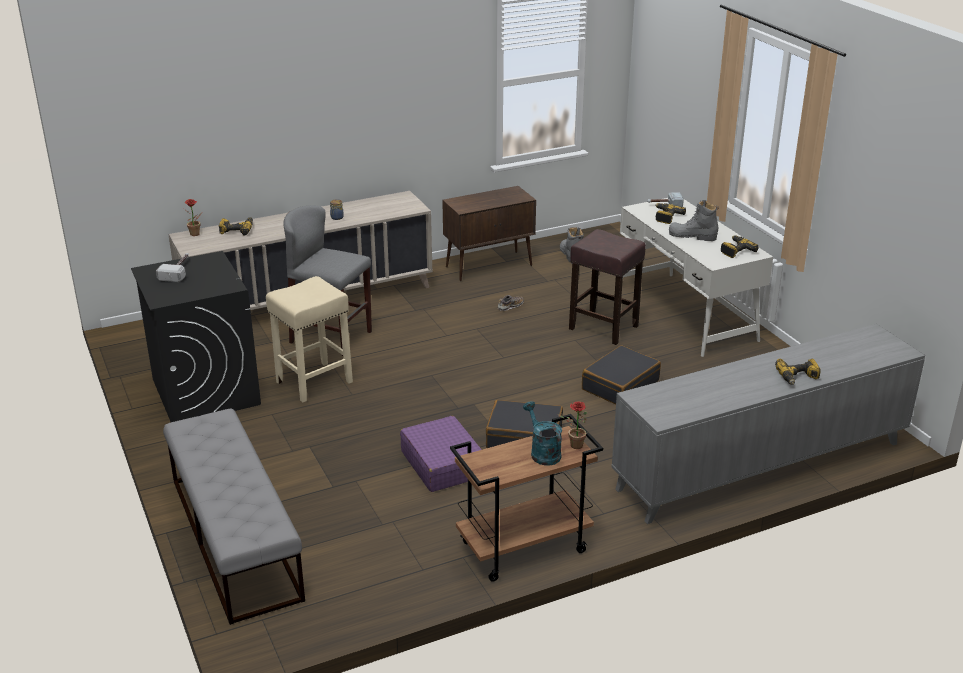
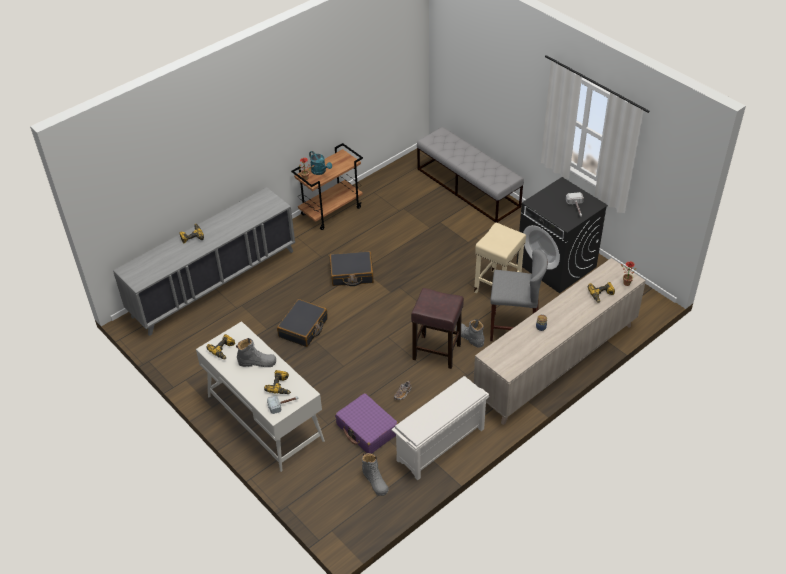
camera: 165 degrees right, 15 degrees up
purple suitcase [400,416,482,492] -> purple suitcase moved to [335,393,398,453]
brown cabinet [442,186,536,281] -> white shoe rack [392,376,489,480]
brown stool [569,229,646,345] -> brown stool moved to [411,288,464,369]
none -> grey boot [455,319,484,348]

